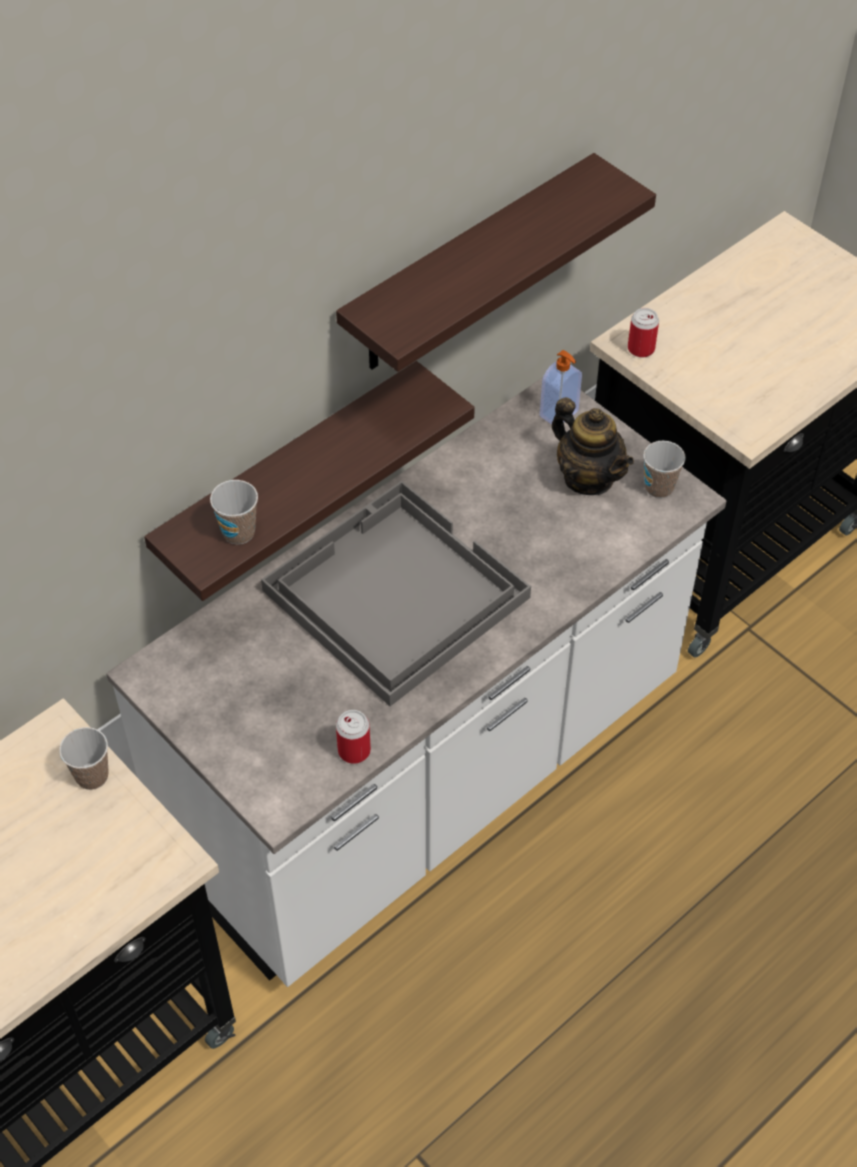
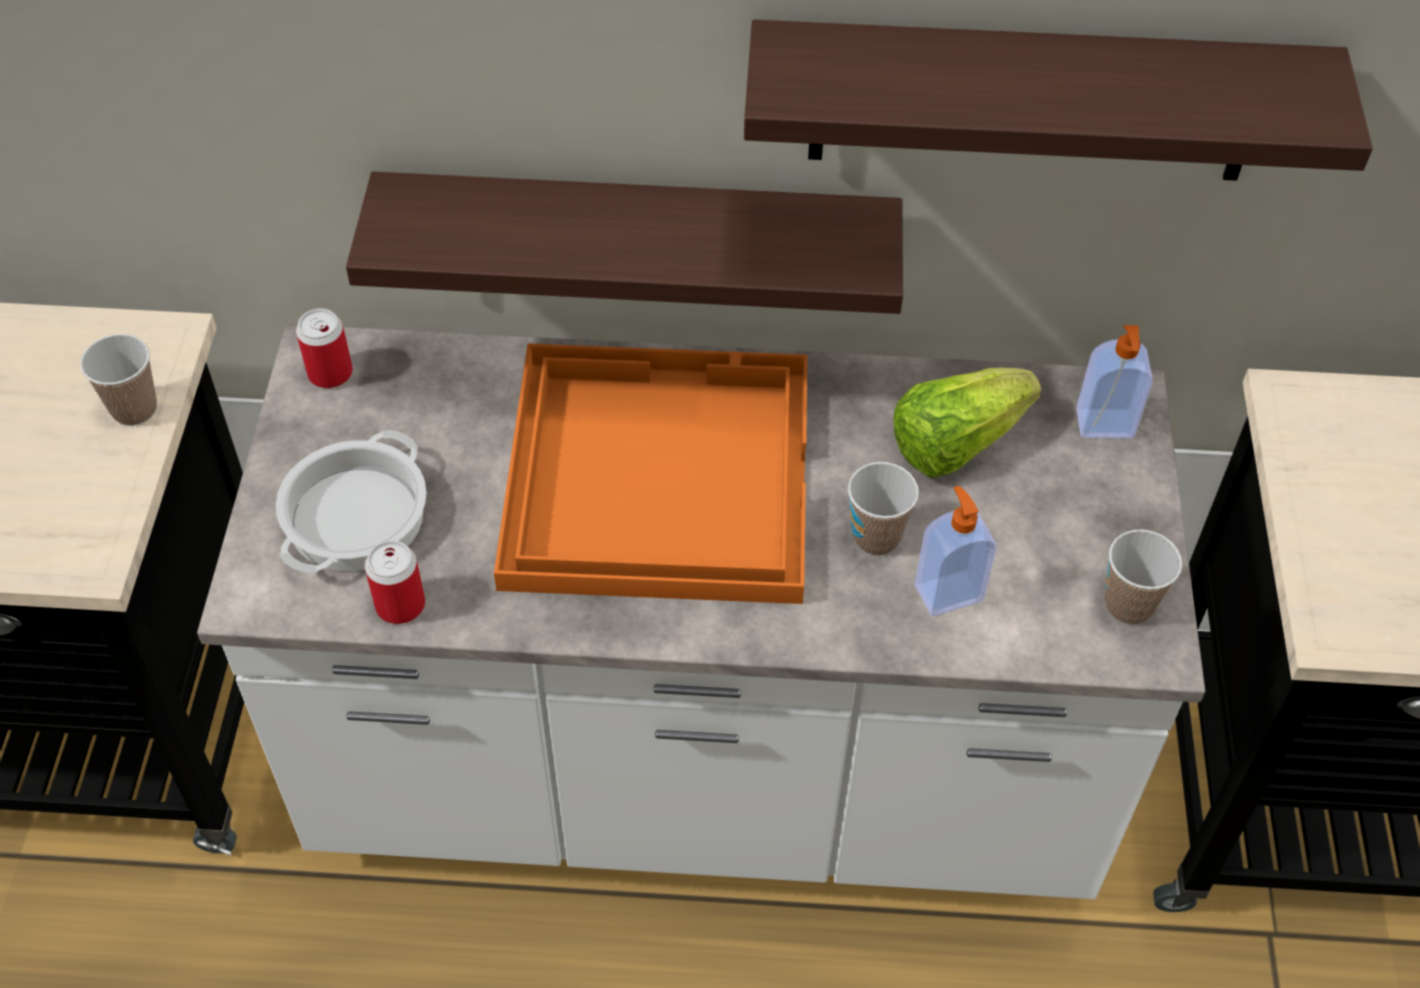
camera: 45 degrees right, 0 degrees up
cup [210,480,258,545] -> cup moved to [848,462,919,556]
grey tray [261,481,531,706] -> orange tray [494,343,808,604]
teapot [552,397,634,495] -> none
can [628,308,659,357] -> can moved to [296,308,353,388]
none -> cooking pot [276,431,426,573]
none -> lettuce [894,368,1041,478]
none -> soap dispenser [915,486,996,616]

